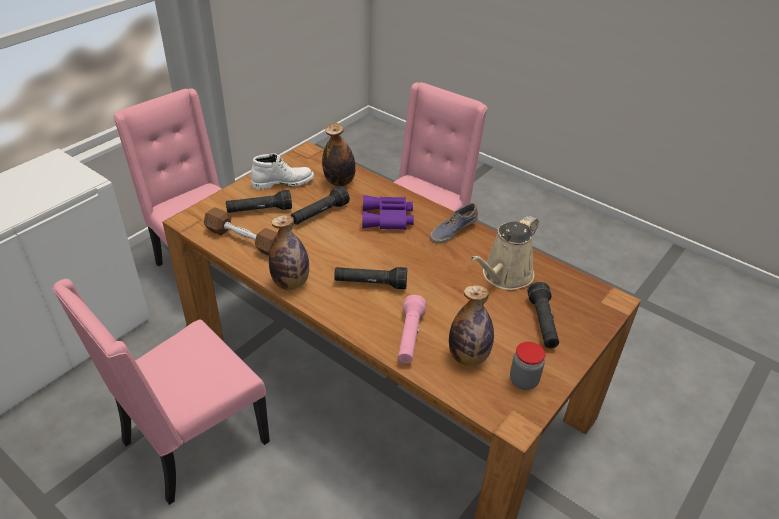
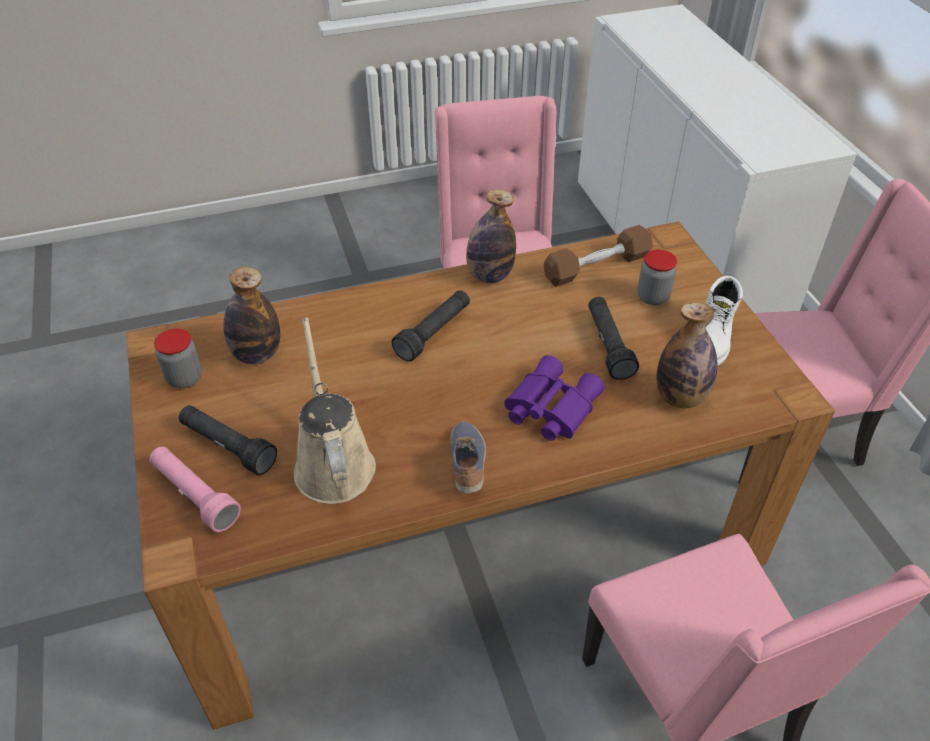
camera: 125 degrees right, 5 degrees up
black flashlight [226,190,292,213] -> jar [637,250,677,305]
pink flashlight [398,295,427,363] -> pink flashlight moved to [149,447,241,532]

